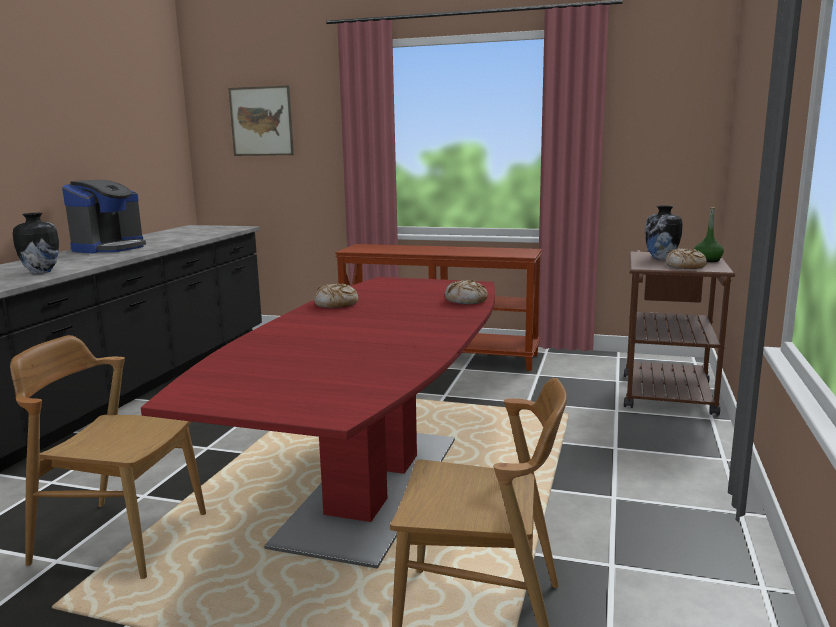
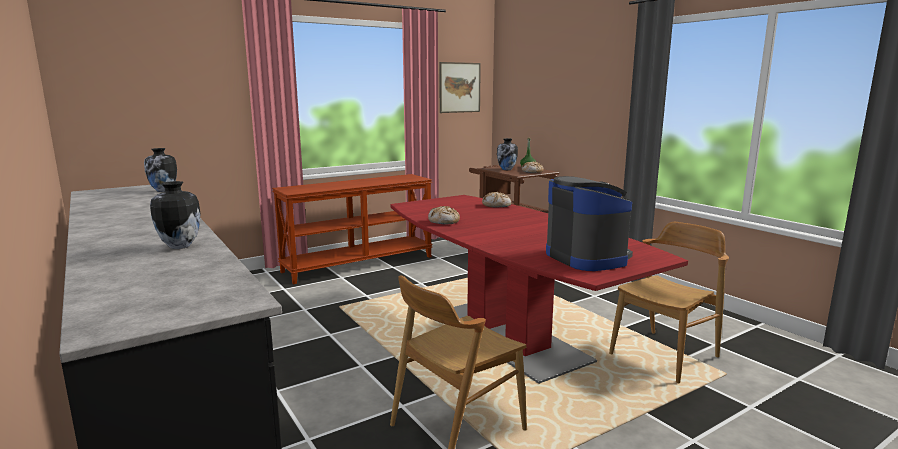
camera: 50 degrees left, 0 degrees up
coffee machine [62,180,146,253] -> coffee machine moved to [546,176,633,271]
picture [228,86,294,156] -> picture moved to [439,62,481,113]
none -> vase [144,148,177,192]

